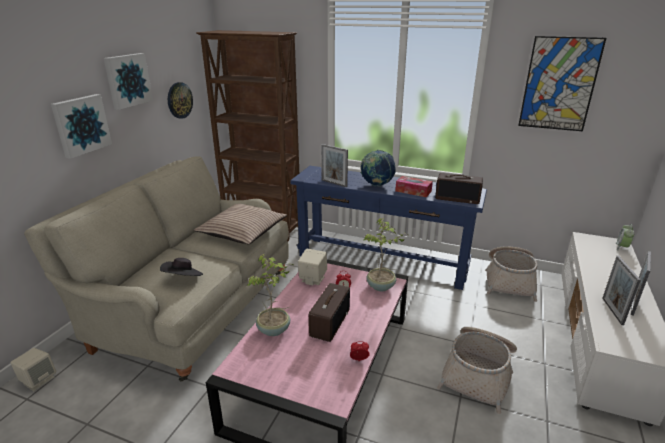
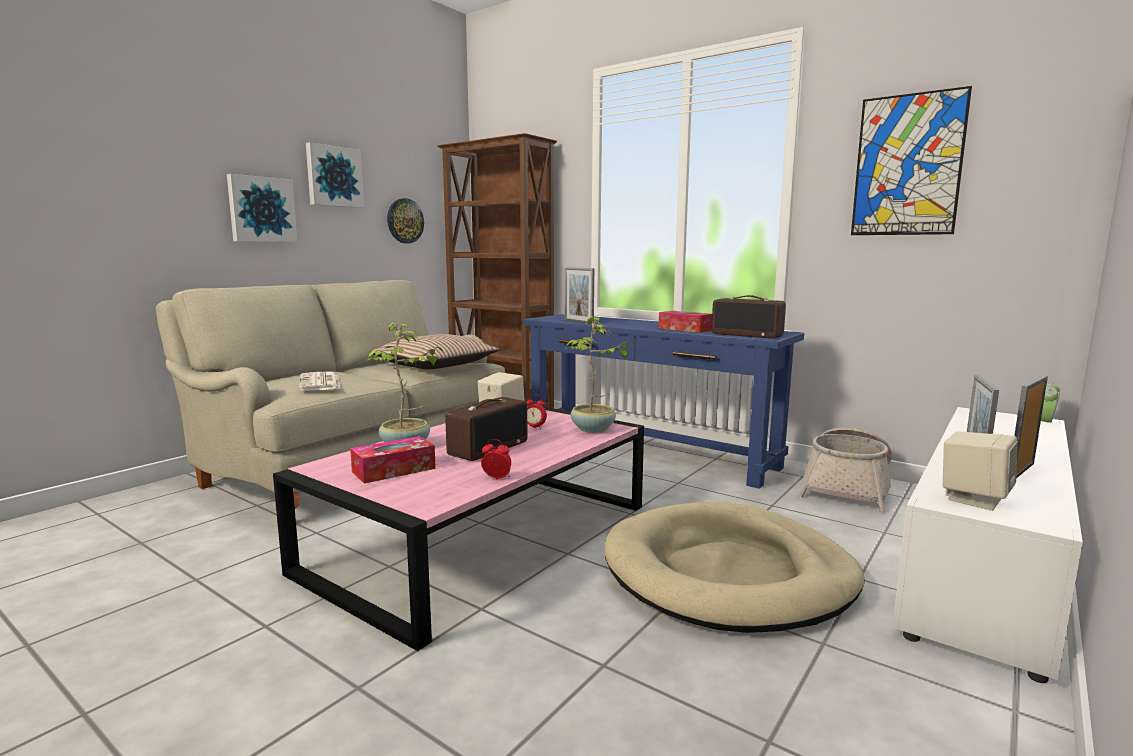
camera: 15 degrees right, 15 degrees down
beige speaker [10,348,56,391] -> beige speaker moved to [943,431,1018,511]
black hat [160,258,203,276] -> newspaper [299,372,341,391]
globe [361,150,395,186] -> none
basket [437,327,517,414] -> beige dog bed [604,502,864,633]
none -> tissue box [350,436,436,484]

